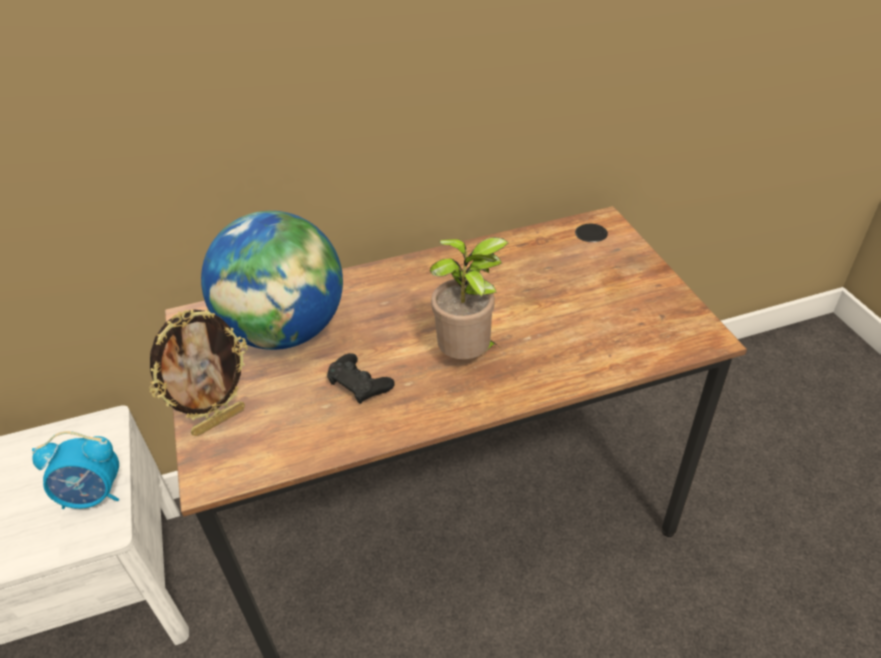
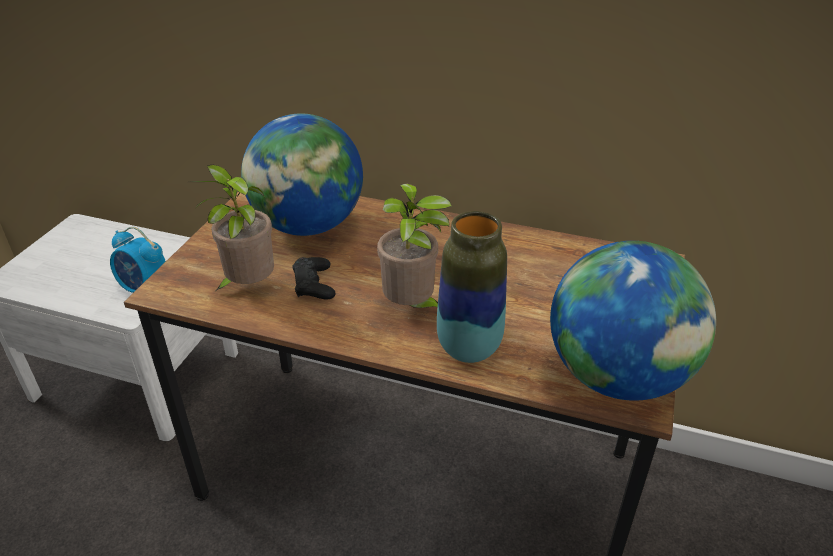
camera: 35 degrees right, 5 degrees down
picture frame [149,309,248,436] -> none
none -> potted plant [190,165,274,291]
none -> vase [437,211,507,363]
none -> globe [550,241,716,401]

